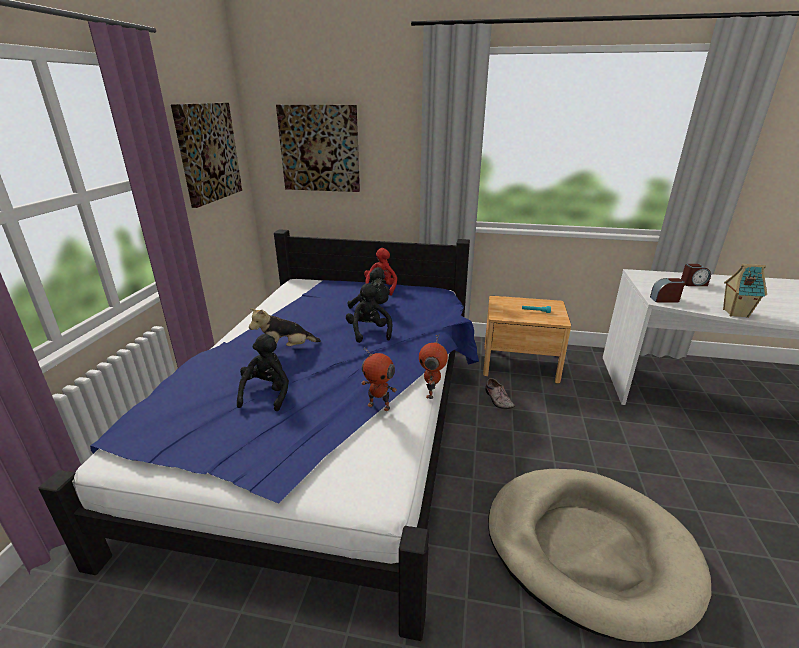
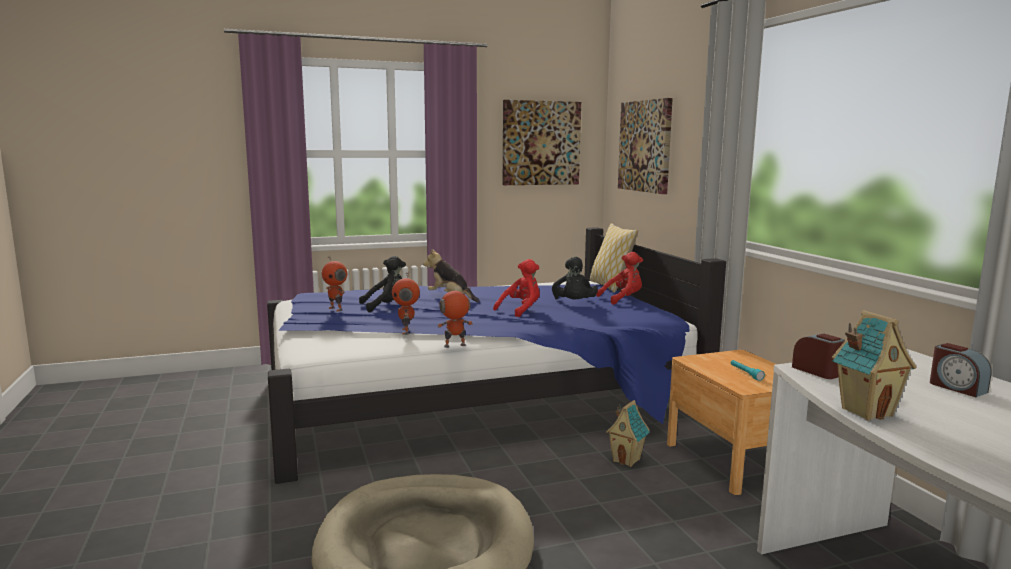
camera: 60 degrees right, 15 degrees down
black plush toy [346,283,392,343] -> red plush toy [493,259,540,317]
shoe [485,378,515,409] -> toy house [606,400,650,467]
none -> toy robot [322,257,347,311]
none -> pillow [590,223,638,293]

